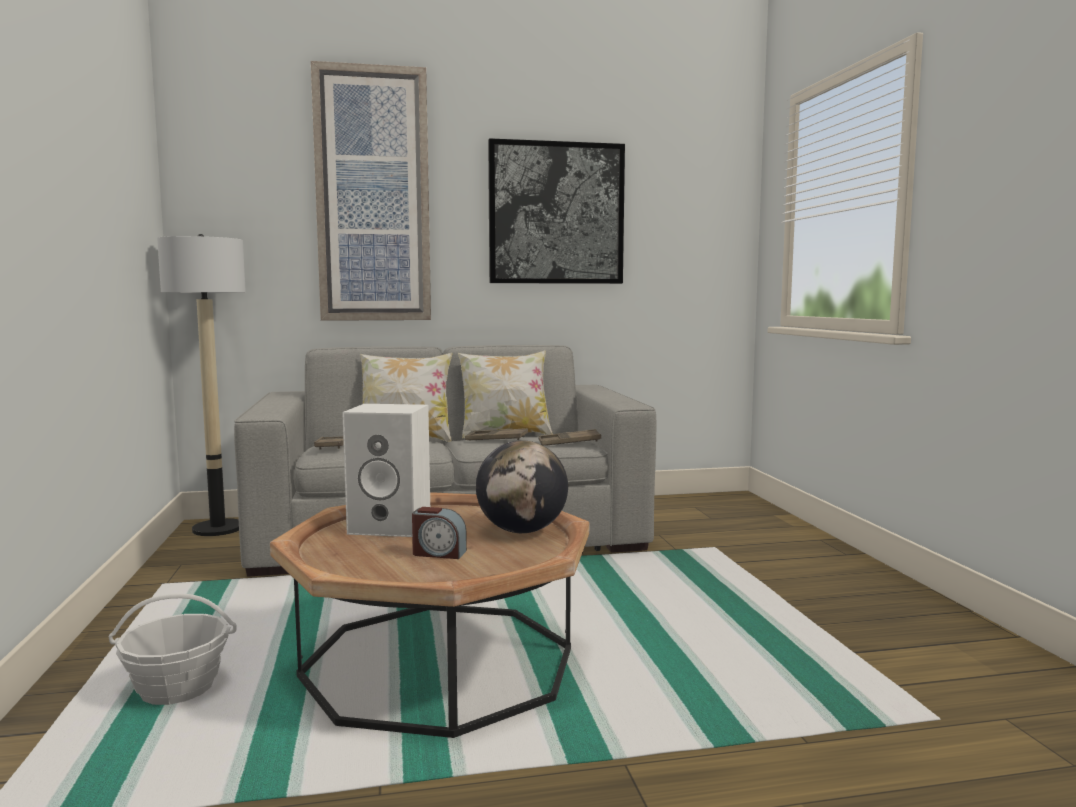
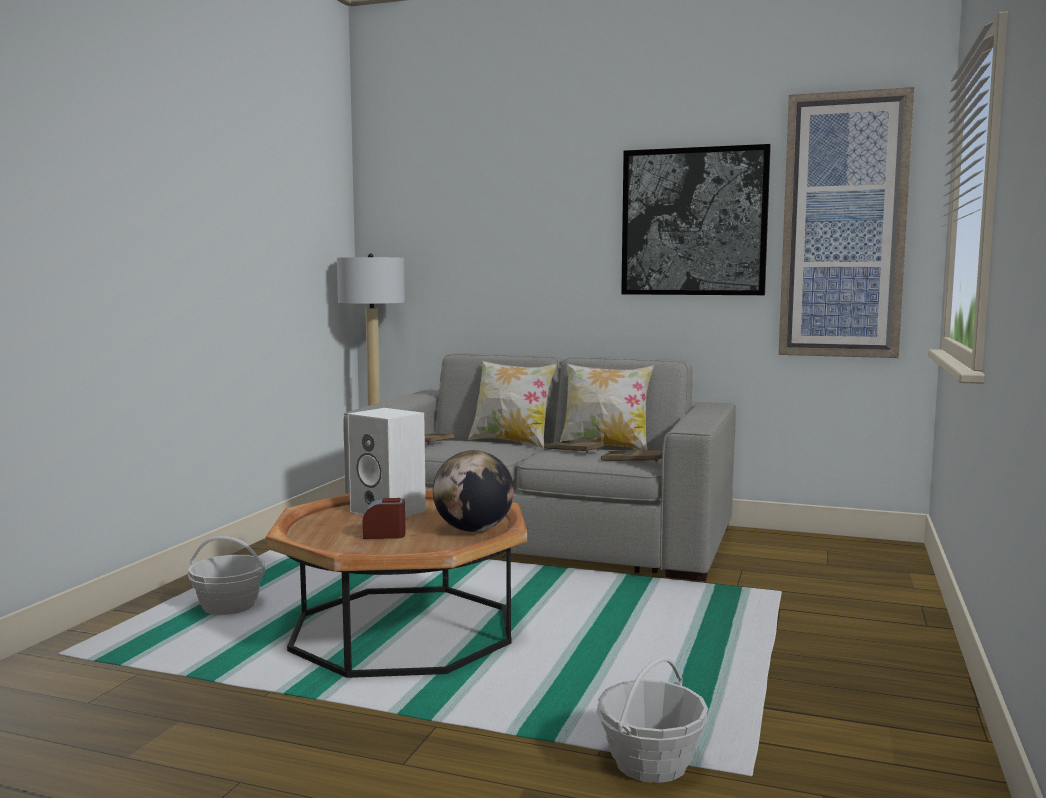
camera: 30 degrees right, 0 degrees up
picture [311,61,431,321] -> picture moved to [778,87,914,358]
alarm clock [412,507,467,559] -> alarm clock turned 135 degrees clockwise [362,498,406,539]
none -> basket [596,656,708,783]

